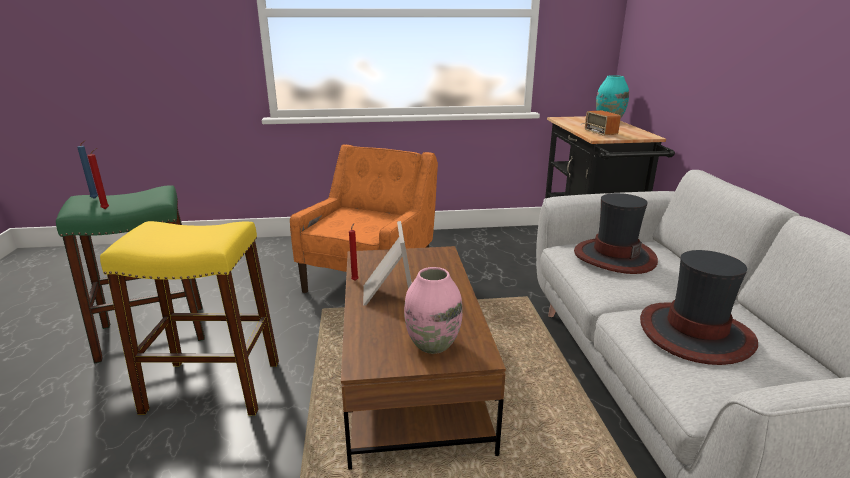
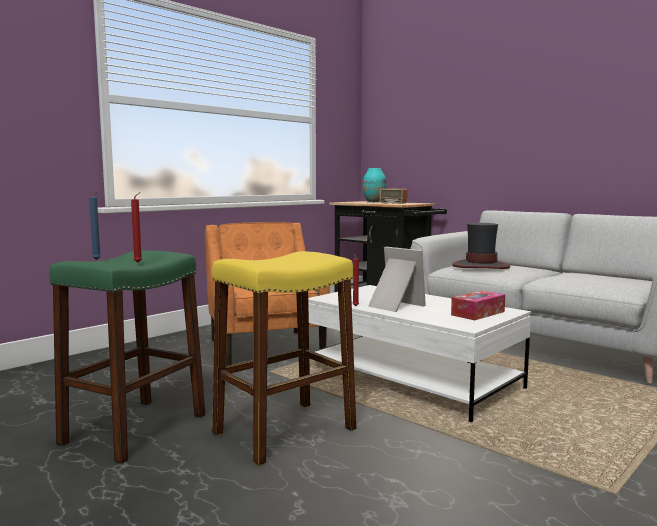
camera: 40 degrees left, 15 degrees down
brown coffee table [341,246,506,470] -> white coffee table [308,285,531,422]
pink vase [404,267,463,354] -> tissue box [451,291,505,320]
hat [640,250,758,365] -> none

